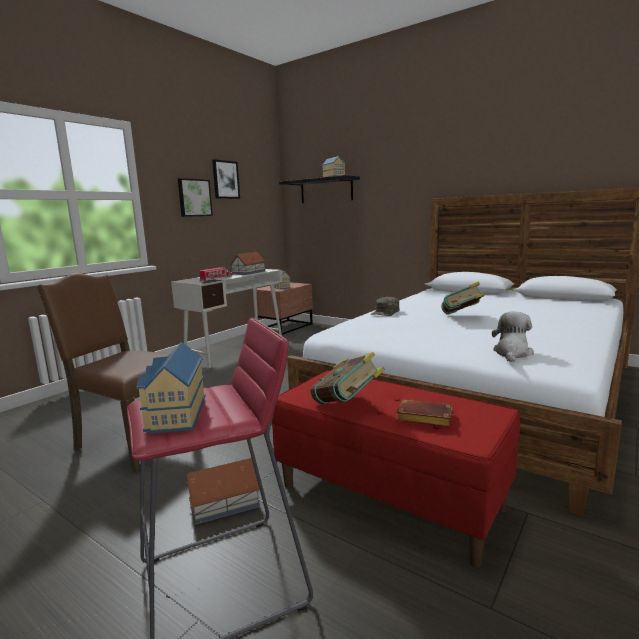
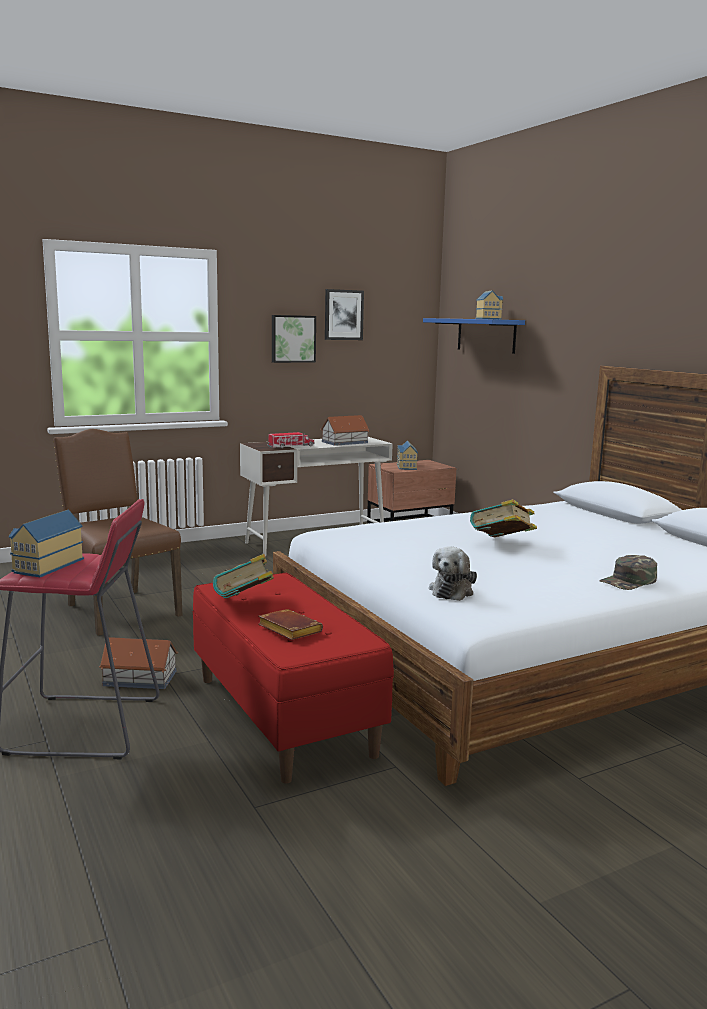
camera: 25 degrees right, 0 degrees up
black shelf [279,175,360,203] -> blue shelf [423,318,525,354]
green cap [371,297,400,316] -> green cap moved to [599,555,657,590]
plush toy [492,312,534,362] -> plush toy turned 150 degrees clockwise [429,546,477,601]

